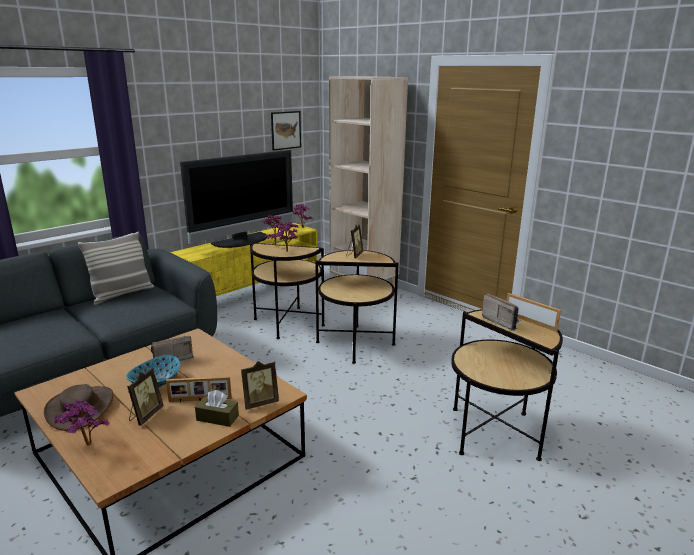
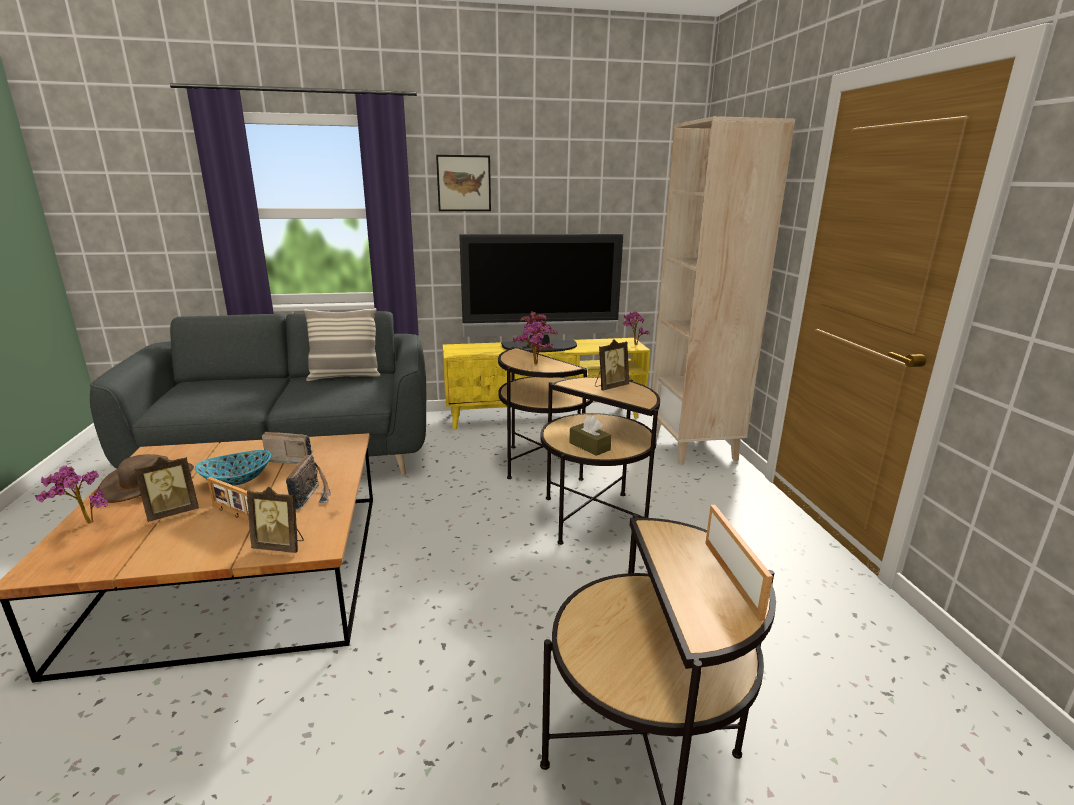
camera: 35 degrees right, 0 degrees up
brown tissue box [195,390,239,427] -> brown tissue box moved to [569,415,612,456]
picture [271,111,301,151] -> picture moved to [436,155,491,211]
radio [482,293,521,331] -> radio moved to [286,454,331,509]

